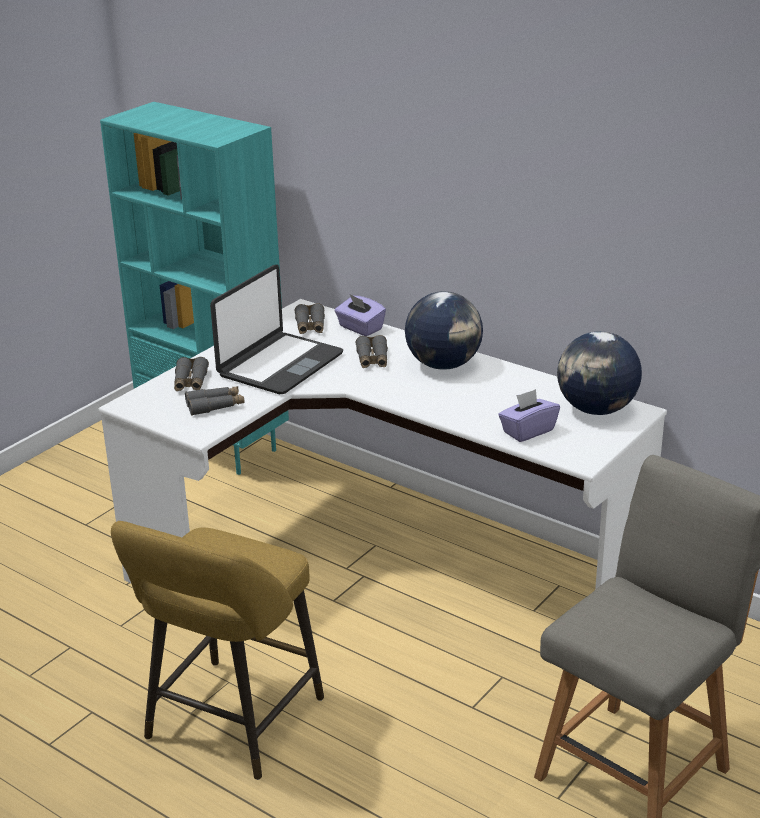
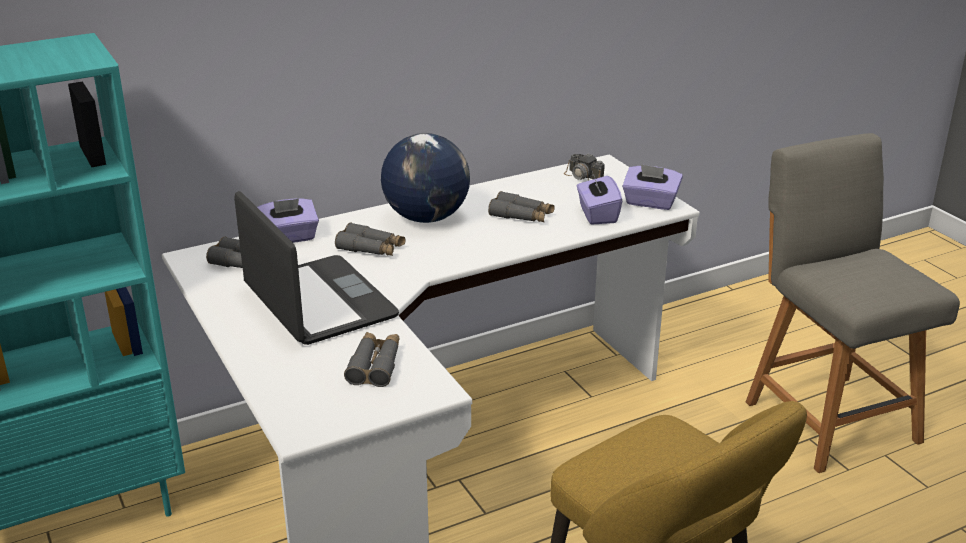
camera: 65 degrees left, 0 degrees up
grey binoculars [174,357,209,391] -> grey binoculars moved to [488,191,554,222]
globe [557,331,642,415] -> camera [564,153,605,181]
none -> purple tissue box [622,164,683,210]

